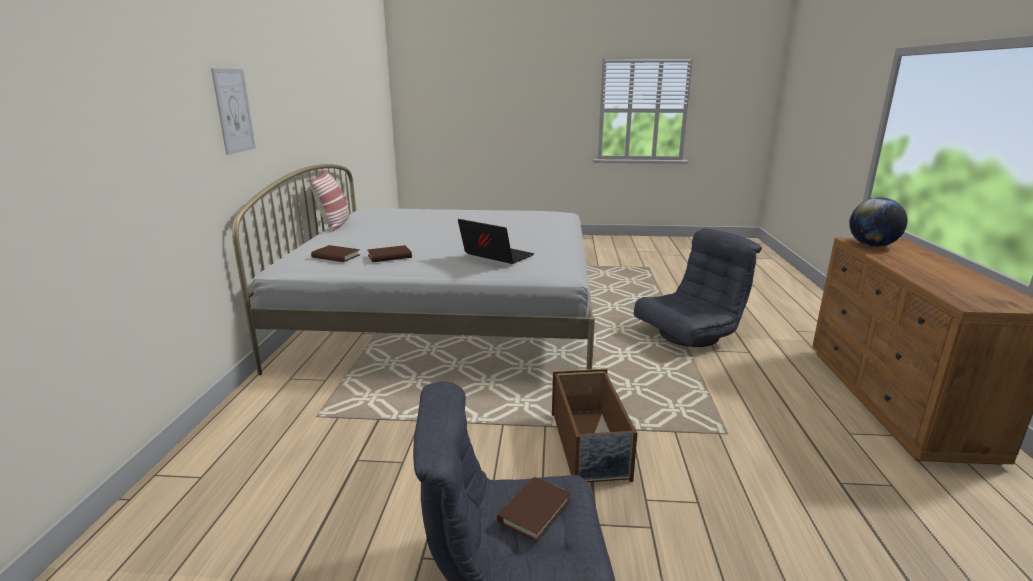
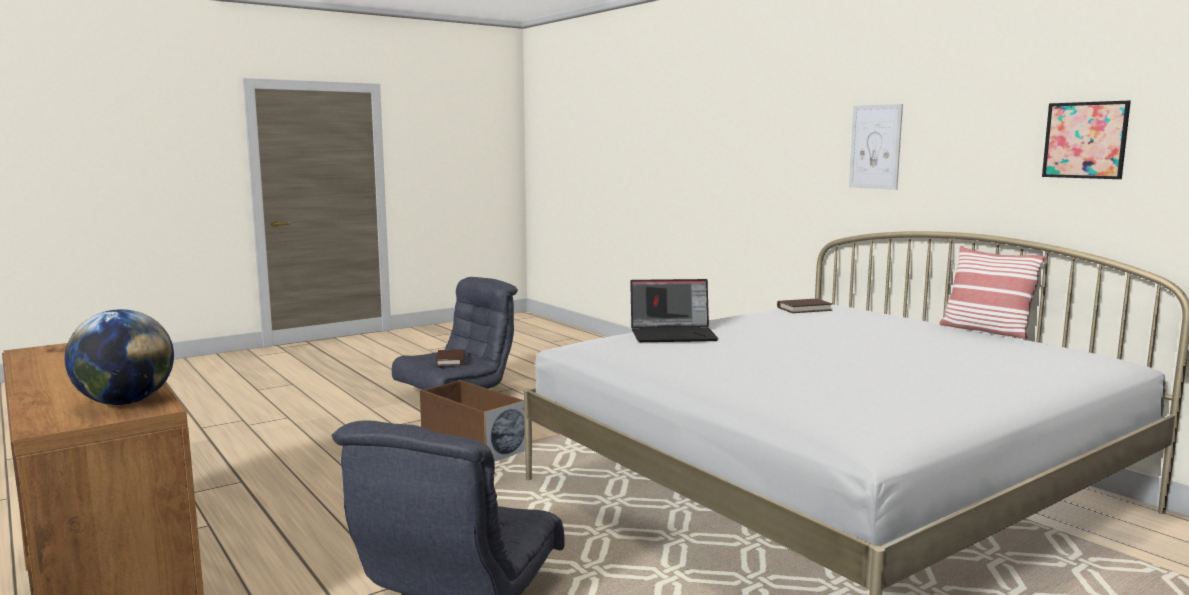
camera: 140 degrees right, 10 degrees down
brown book [368,245,412,262] -> none
none -> picture [1042,101,1131,179]

